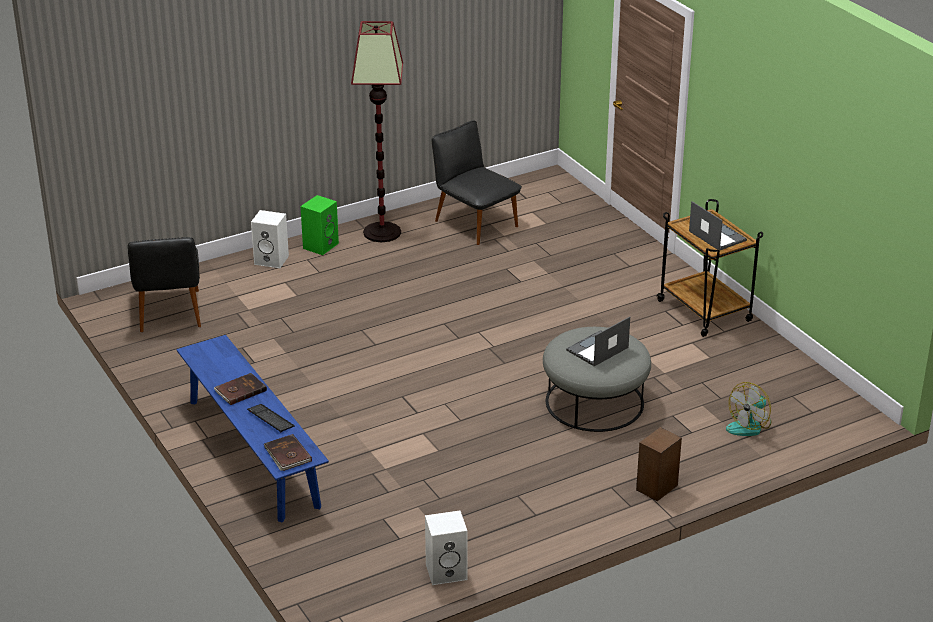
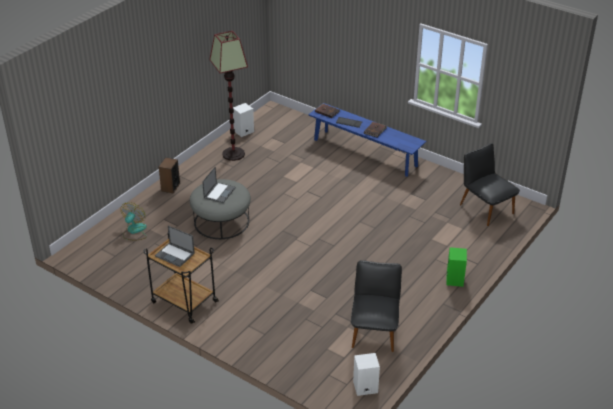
camera: 155 degrees right, 5 degrees up
white speaker [251,210,289,268] -> white speaker moved to [353,353,380,396]
floor lamp [351,21,403,242] -> floor lamp moved to [209,31,248,161]
black chair [432,121,522,245] -> black chair turned 105 degrees counterclockwise [351,260,402,352]

